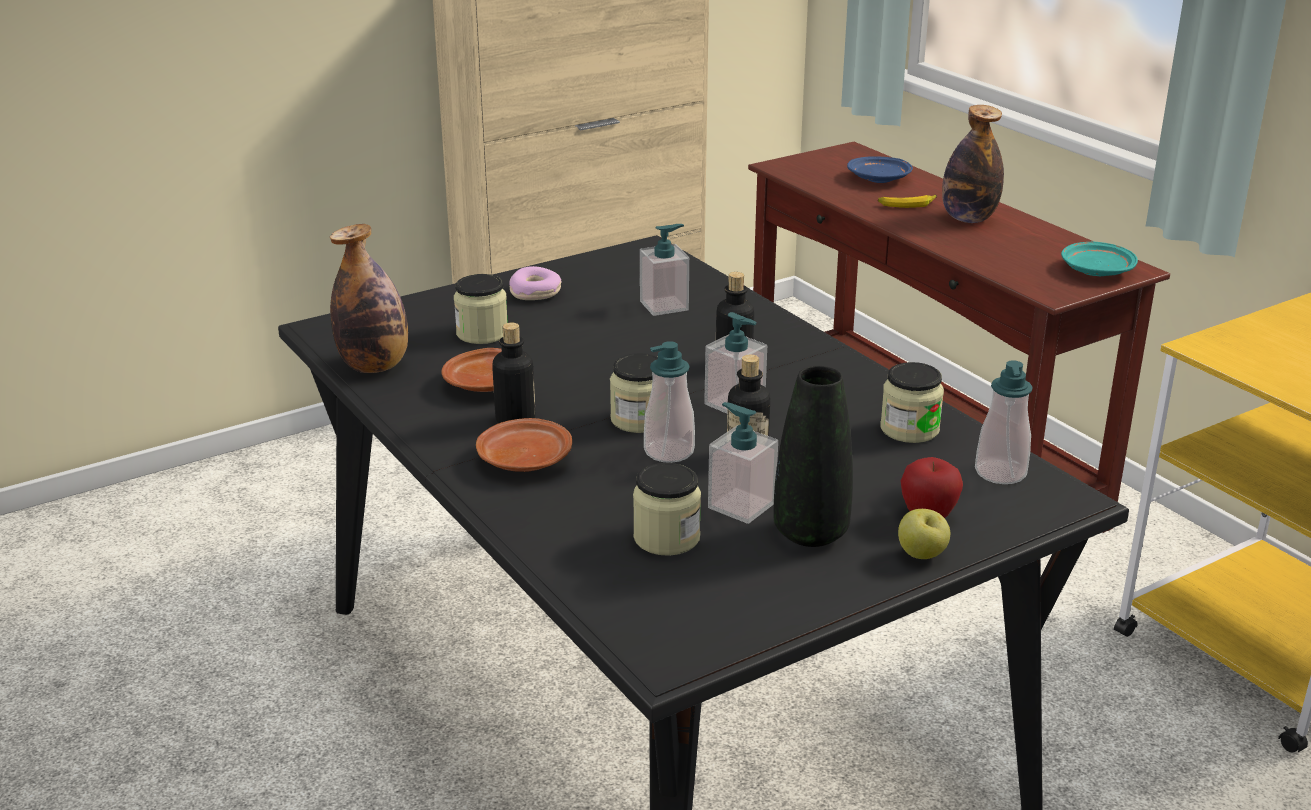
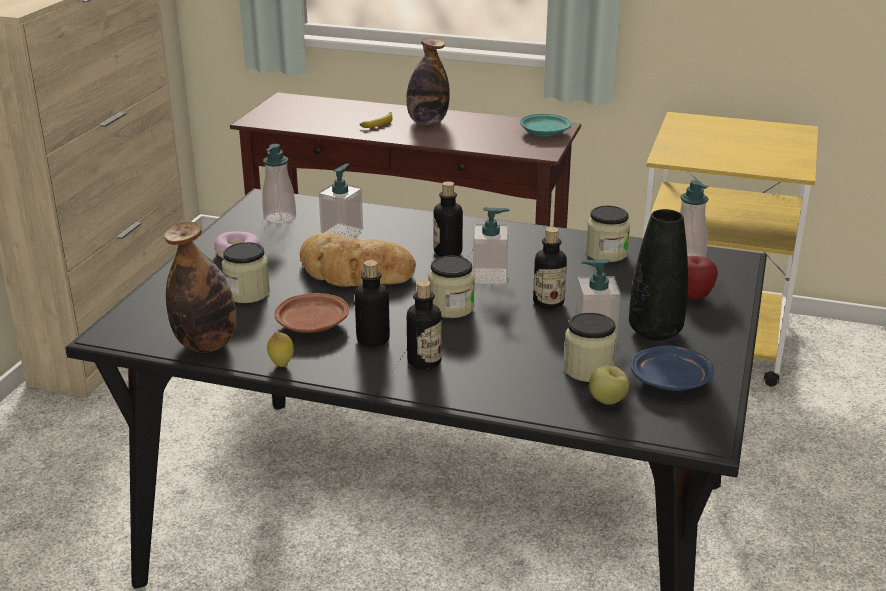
camera: 40 degrees left, 0 degrees up
brown plate [476,418,572,472] -> bottle [407,280,442,369]
soap dispenser [644,341,695,463] -> soap dispenser moved to [262,144,296,224]
blue plate [847,156,913,183] -> blue plate moved to [631,345,715,391]
apple [898,509,950,559] -> apple moved to [589,365,629,405]
none -> lemon [267,332,294,367]
none -> bread [300,233,416,287]

